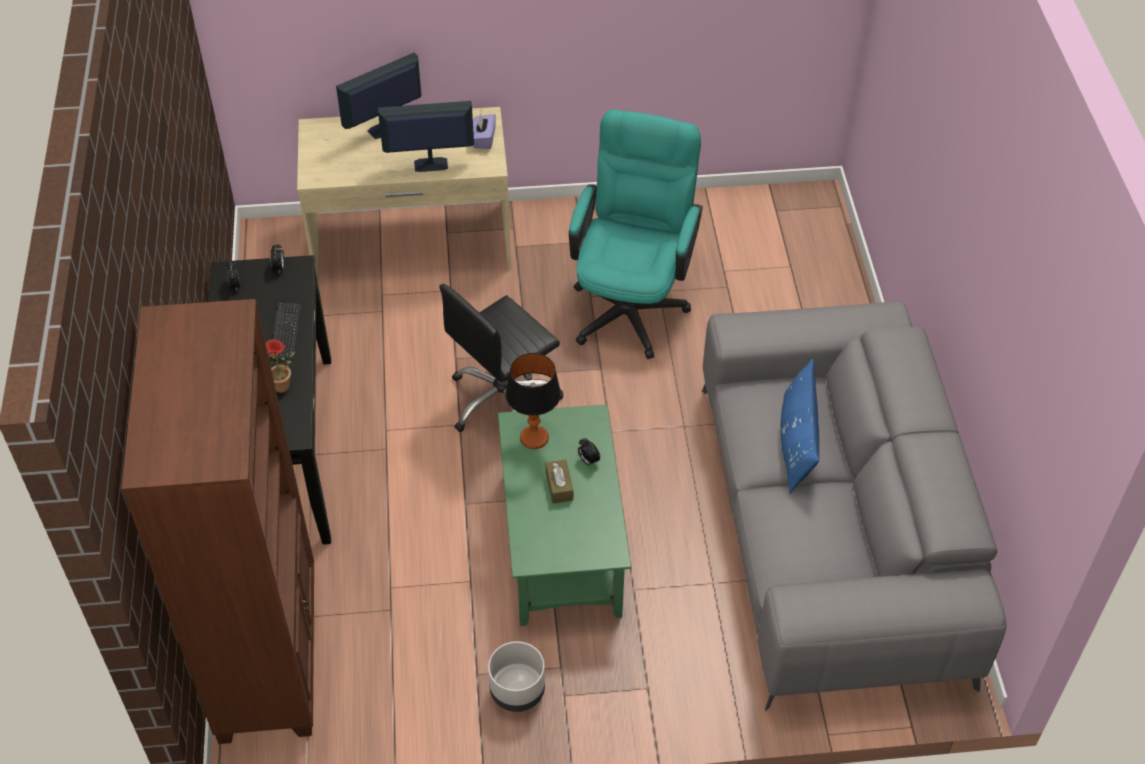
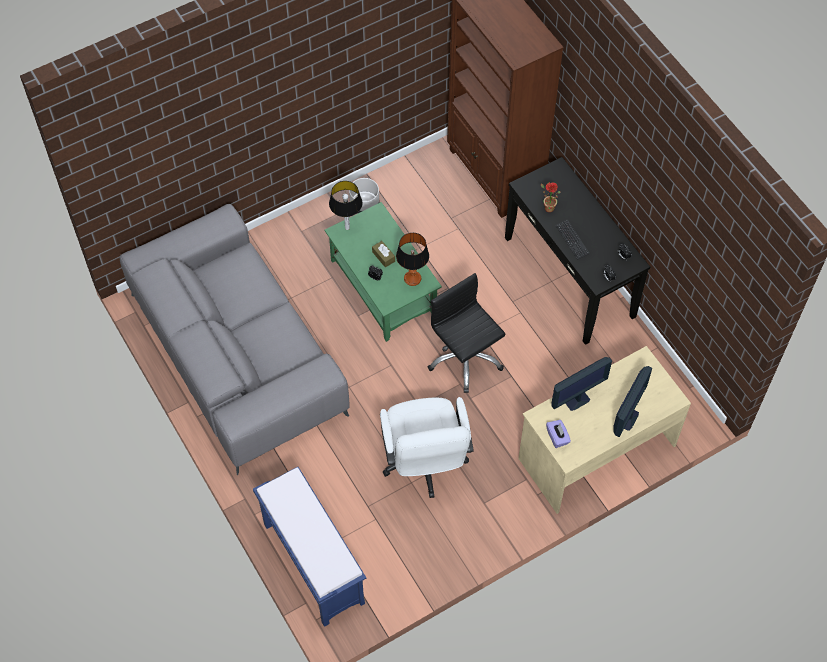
camera: 155 degrees right, 10 degrees up
black office chair [439,284,564,432] -> black office chair turned 60 degrees counterclockwise [428,273,506,393]
turquoise office chair [569,109,703,359] -> white office chair [380,397,474,498]
blue pillow [780,359,819,494] -> none
none -> blue bench [253,467,366,627]
none -> table lamp [329,181,362,230]

